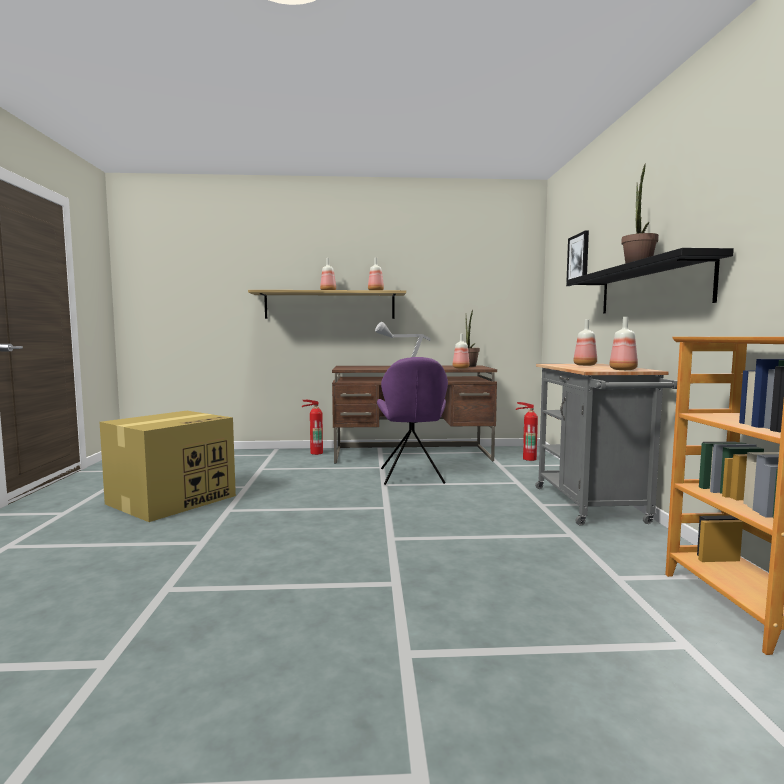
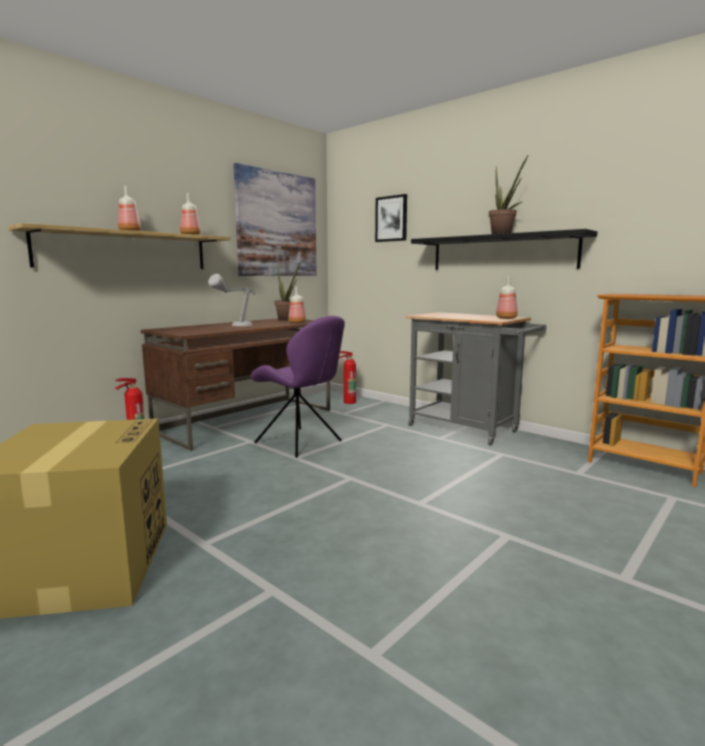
camera: 45 degrees left, 5 degrees up
bottle [573,319,597,366] -> none
none -> picture [233,163,317,276]

